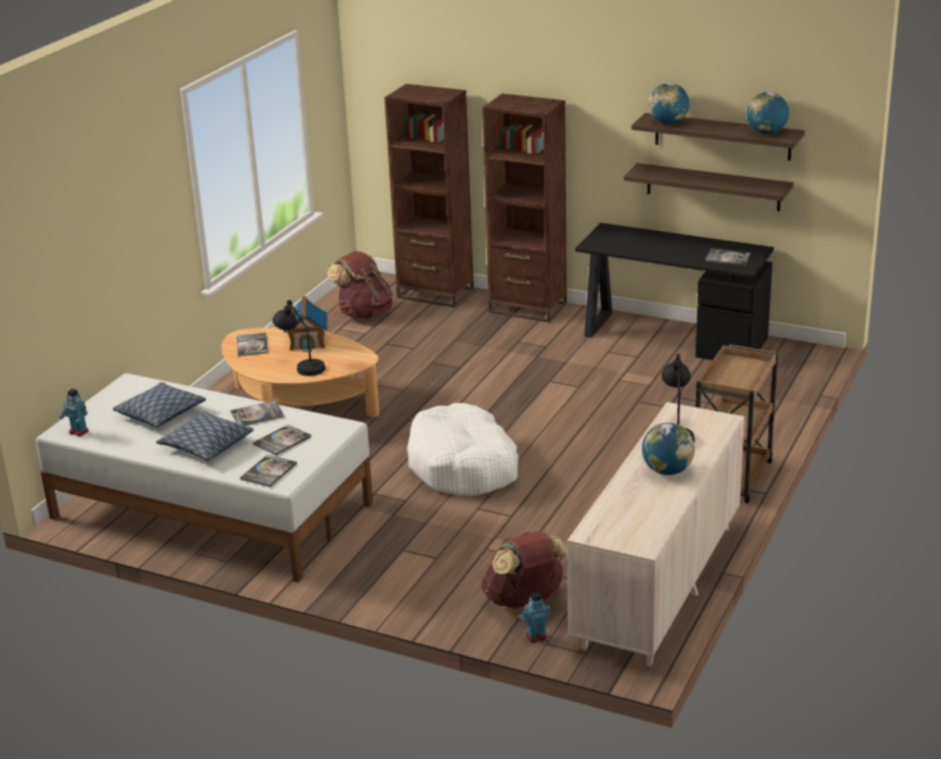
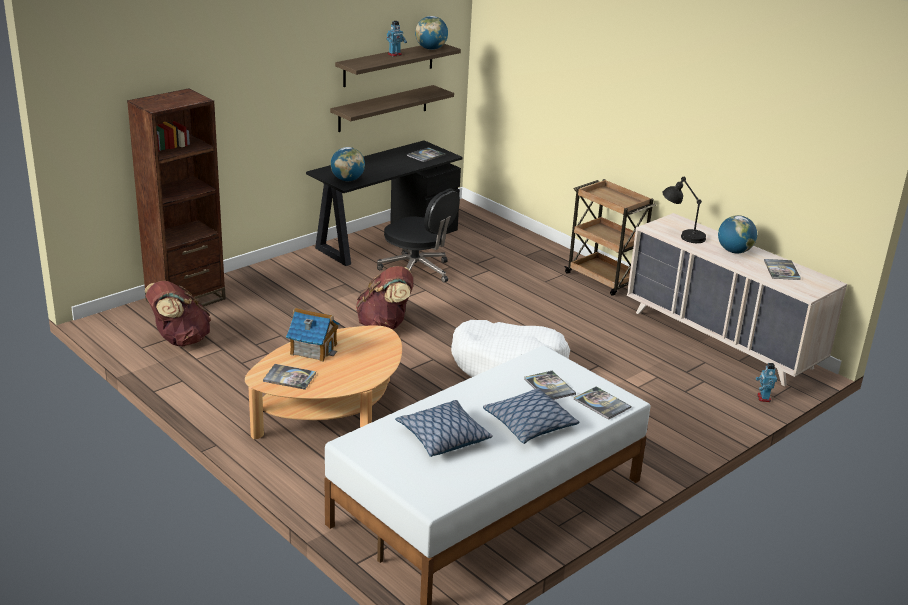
camera: 70 degrees left, 0 degrees up
toy robot [59,389,89,436] -> toy robot moved to [387,21,407,57]
book [231,400,284,426] -> book moved to [764,259,801,280]
black table lamp [272,300,325,376] -> none
brown backpack [481,531,567,609] -> brown backpack moved to [356,266,413,330]
brown bookcase [482,94,567,323] -> none
globe [648,83,689,124] -> globe moved to [331,147,365,181]
none -> black office chair [377,188,460,283]

